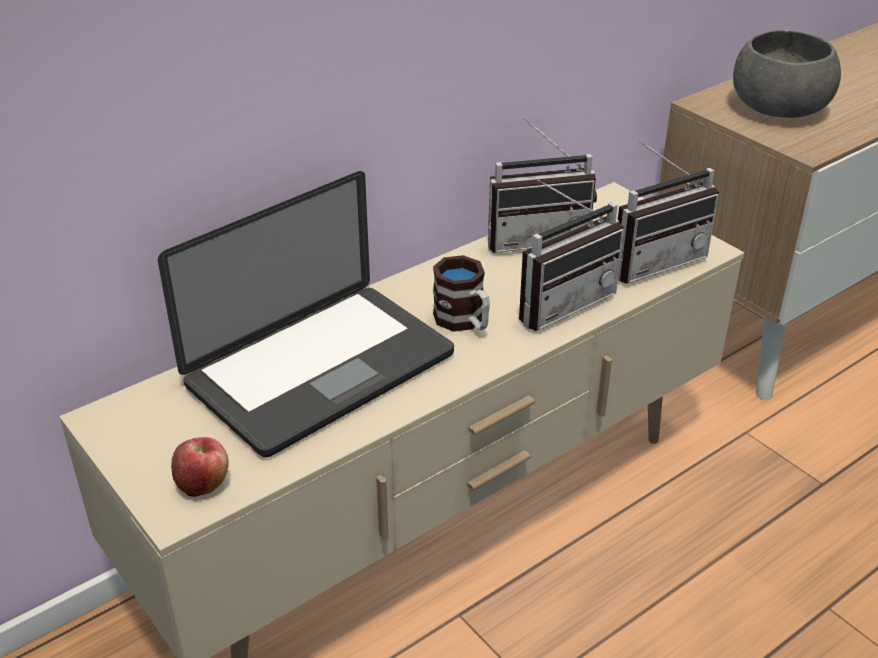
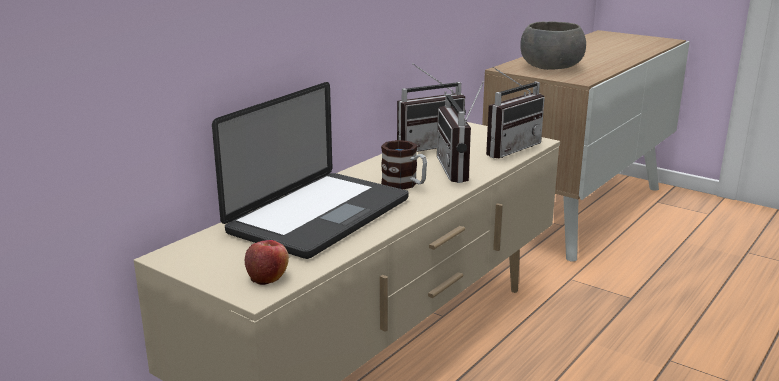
camera: 15 degrees left, 15 degrees down
radio [519,180,624,331] -> radio turned 135 degrees clockwise [437,81,484,183]

